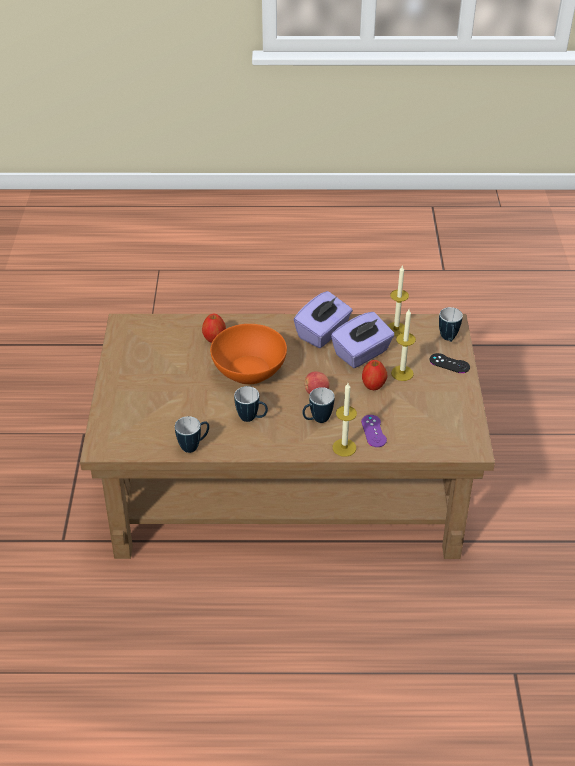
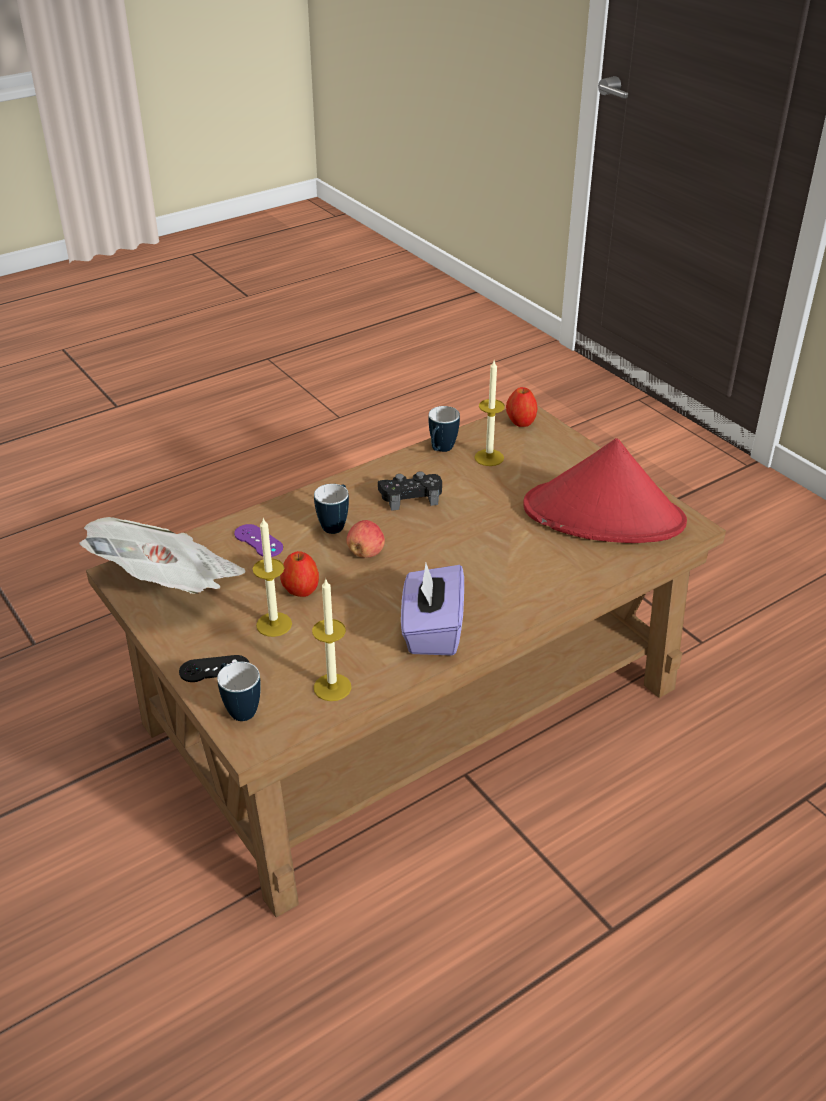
camera: 145 degrees right, 5 degrees down
apple [202,314,226,342] -> apple moved to [506,387,538,427]
orange bowl [210,324,287,385] -> none
mug [234,386,268,422] -> black game controller [378,471,442,511]
purple tissue box [331,312,395,368] -> none
candle [333,383,357,457] -> candle moved to [474,361,505,466]
none -> newspaper [79,517,245,594]
none -> red hat [523,438,687,543]

